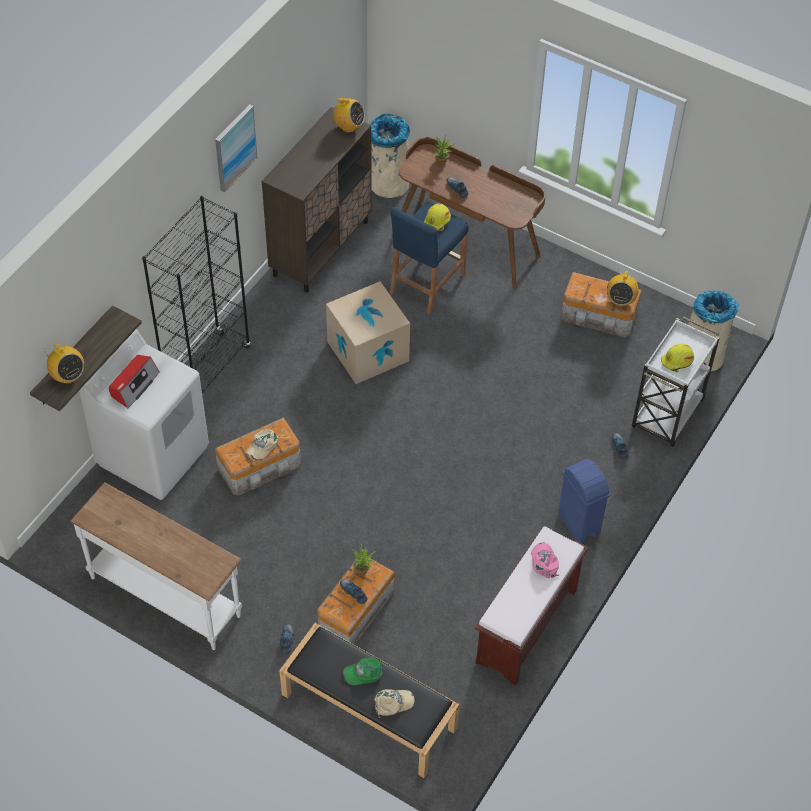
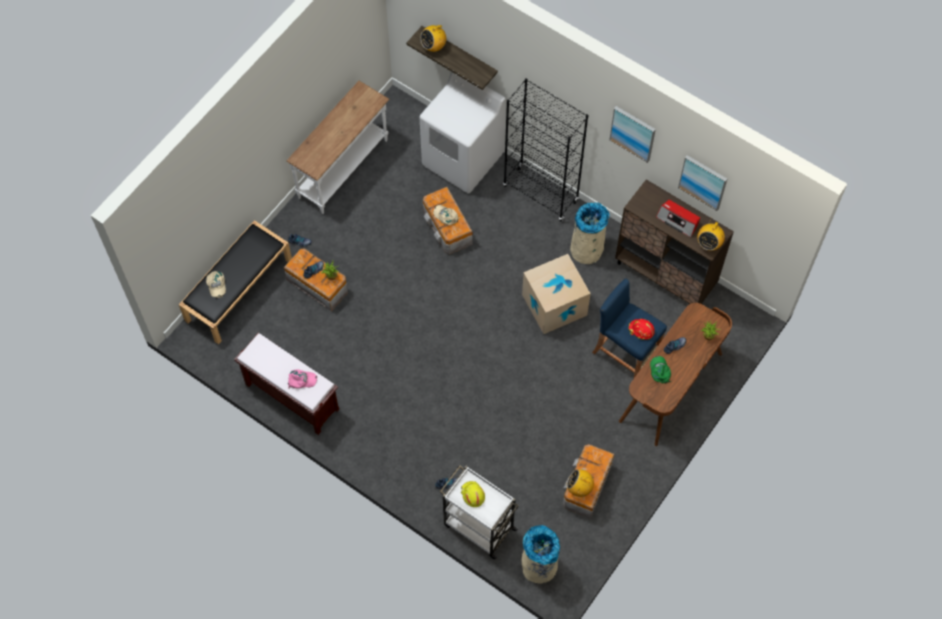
camera: 95 degrees right, 10 degrees up
radio [109,355,160,409] -> radio moved to [656,200,700,237]
green cap [343,658,383,686] -> green cap moved to [650,356,671,383]
beige trash can [369,114,410,198] -> beige trash can moved to [570,202,610,264]
yellow hard hat [424,204,451,231] -> red hard hat [628,319,655,340]
blue trash can [558,459,611,543] -> none
none -> picture [678,155,727,211]

